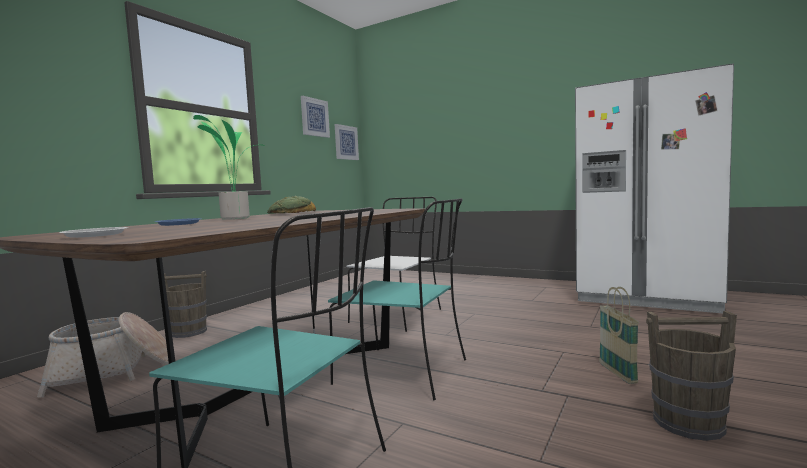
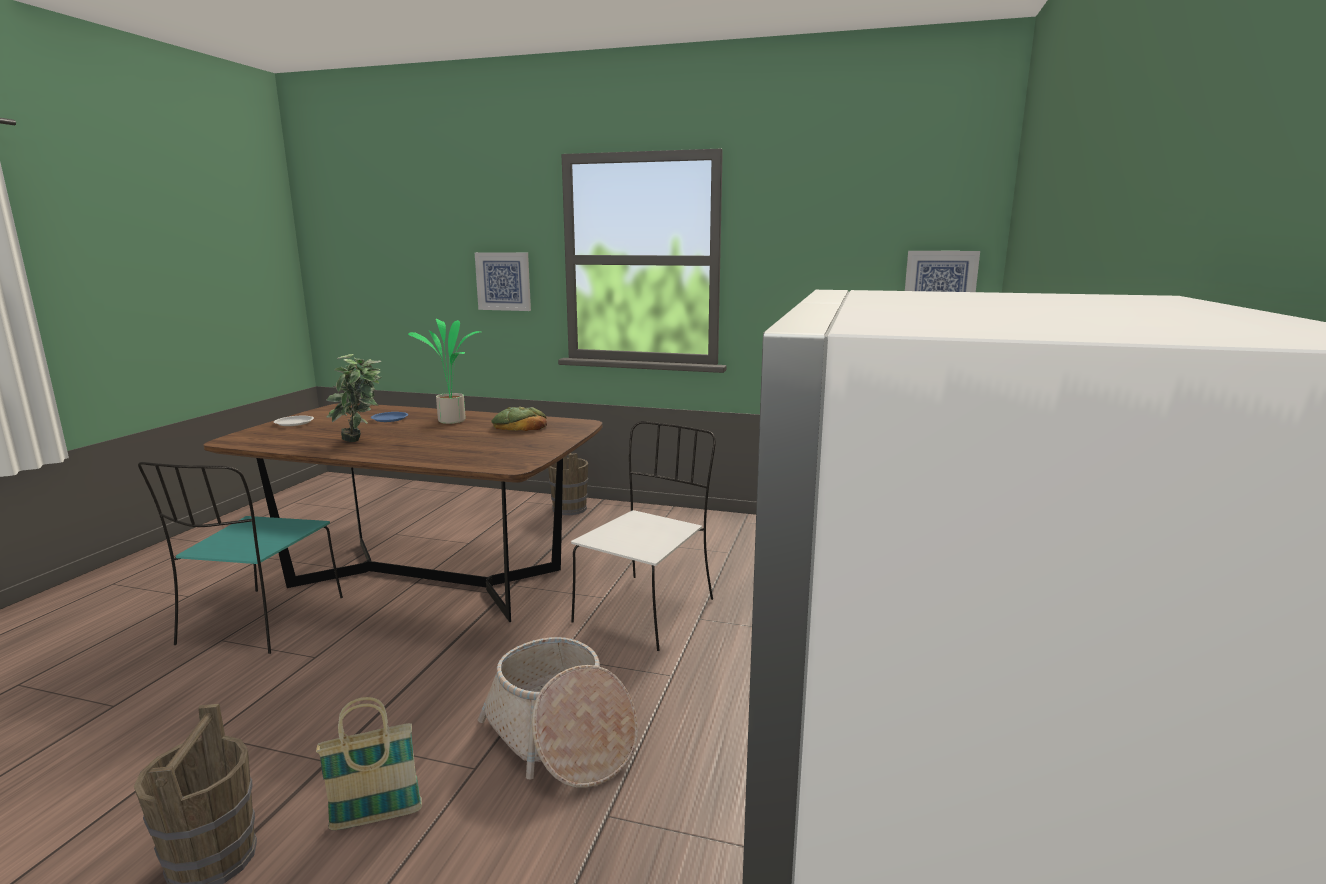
camera: 75 degrees right, 10 degrees up
basket [37,312,169,397] -> basket moved to [478,637,638,788]
picture [301,96,330,138] -> picture moved to [475,252,531,311]
turquoise chair [328,198,466,400] -> none
white chair [347,197,441,332] -> white chair turned 75 degrees counterclockwise [571,421,716,651]
none -> potted plant [327,354,382,442]

